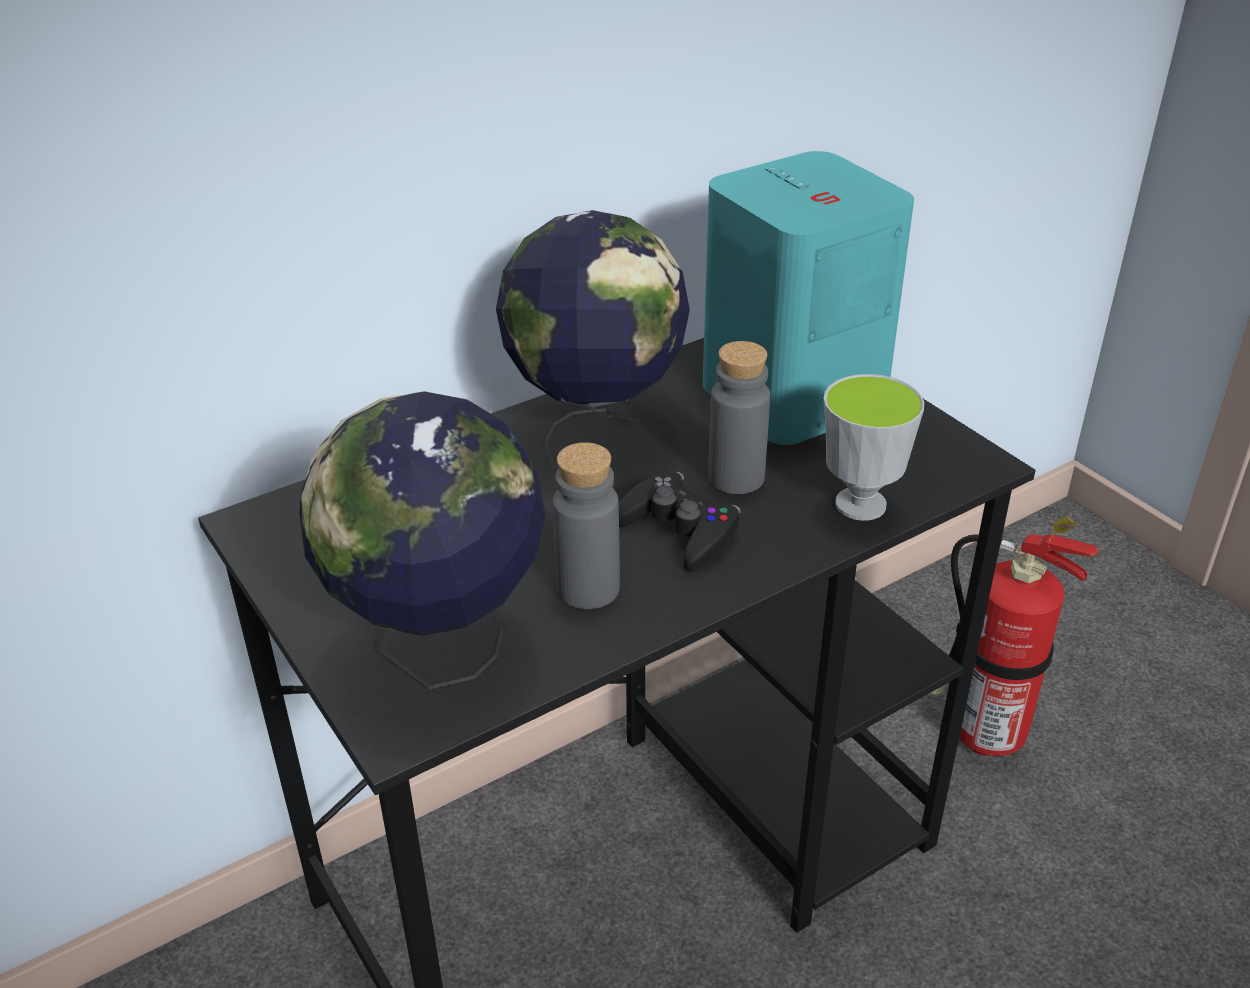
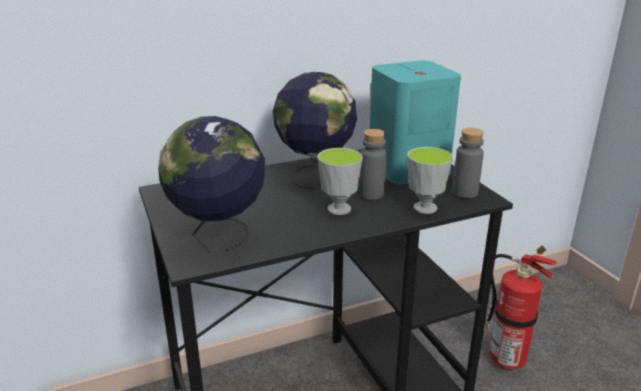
camera: 10 degrees right, 10 degrees down
grey bottle [553,442,620,609] -> grey bottle moved to [452,128,484,198]
black game controller [619,471,741,572] -> cup [317,148,363,215]

